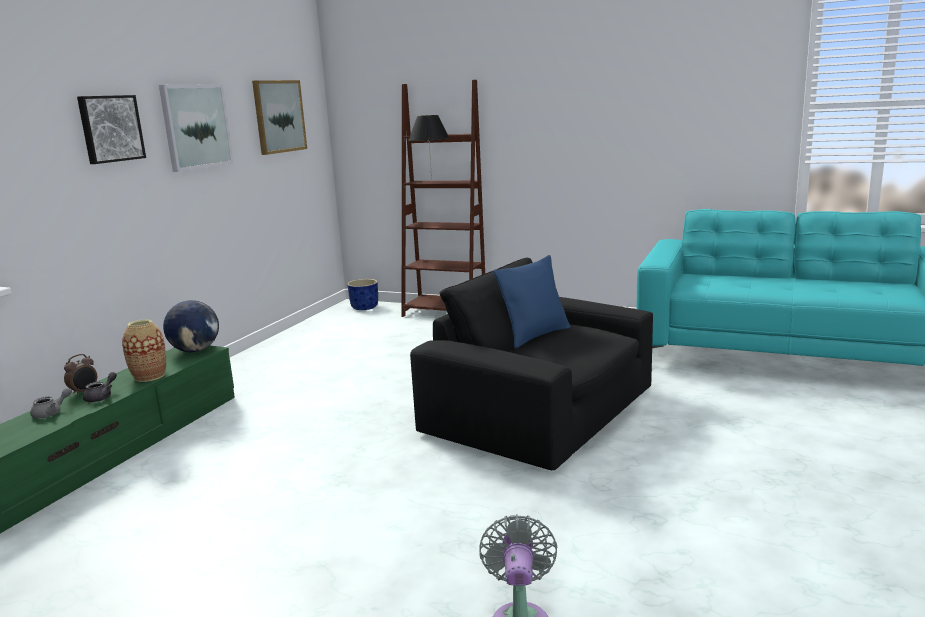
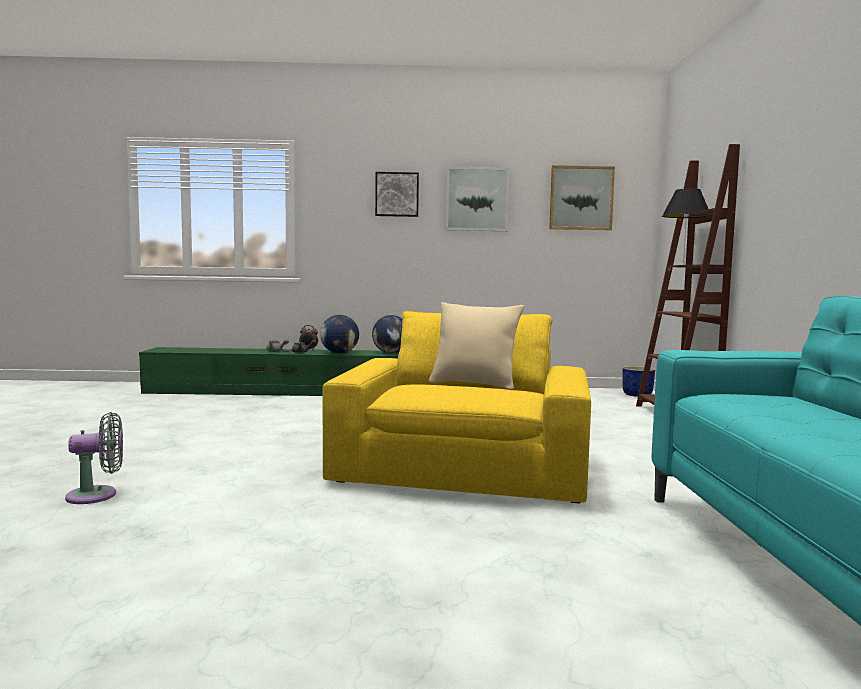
camera: 65 degrees right, 10 degrees down
vase [122,319,166,382] -> globe [320,315,359,353]
black armchair [410,258,653,470] -> yellow armchair [323,311,591,503]
blue pillow [493,255,571,349] -> beige pillow [429,302,524,390]

